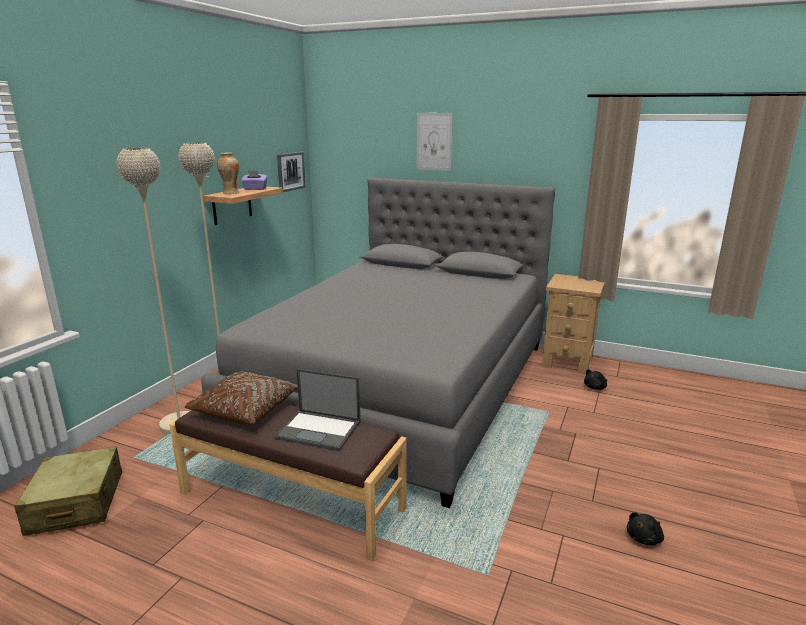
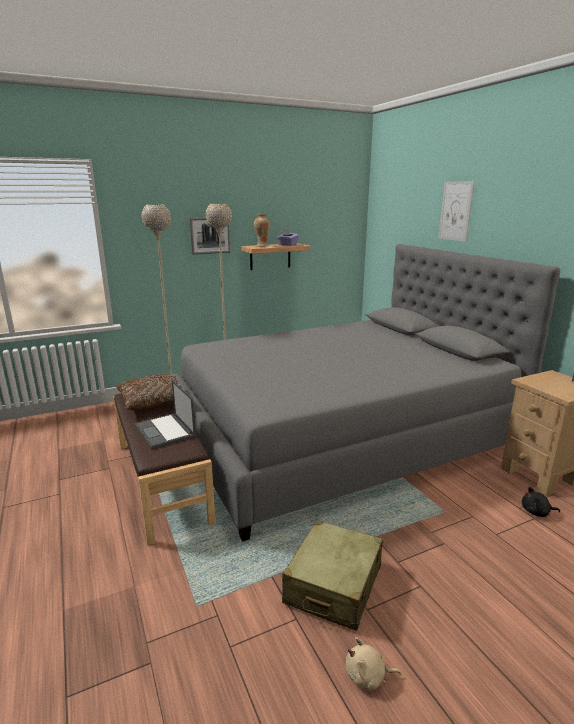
camera: 40 degrees right, 0 degrees up
beige suitcase [14,447,122,536] -> beige suitcase moved to [282,520,383,631]
picture [277,152,306,192] -> picture moved to [189,217,231,255]
black plush toy [627,512,664,545] -> beige plush toy [346,637,401,690]

